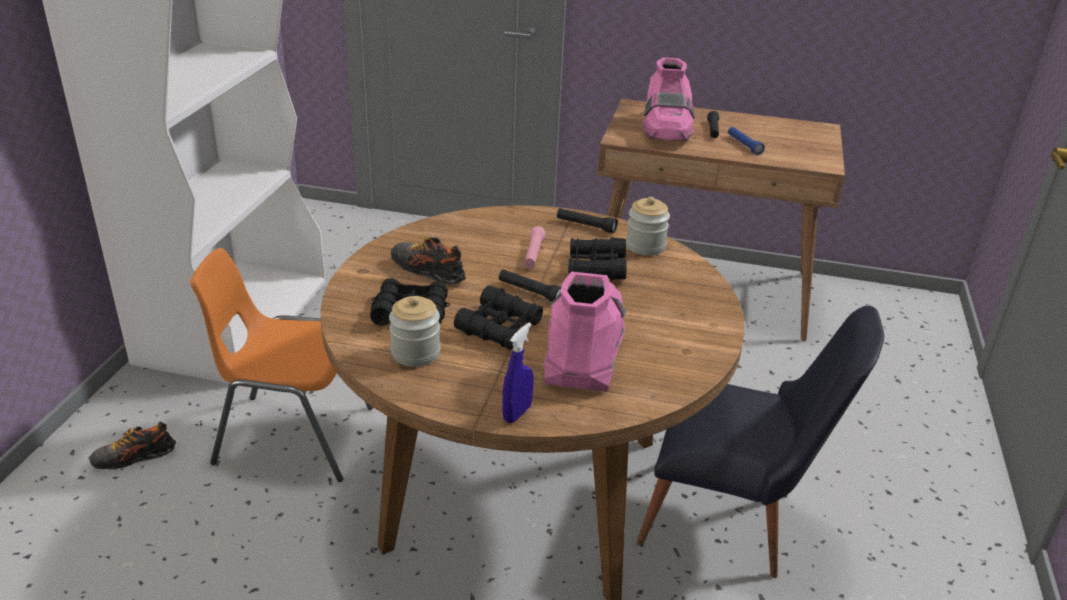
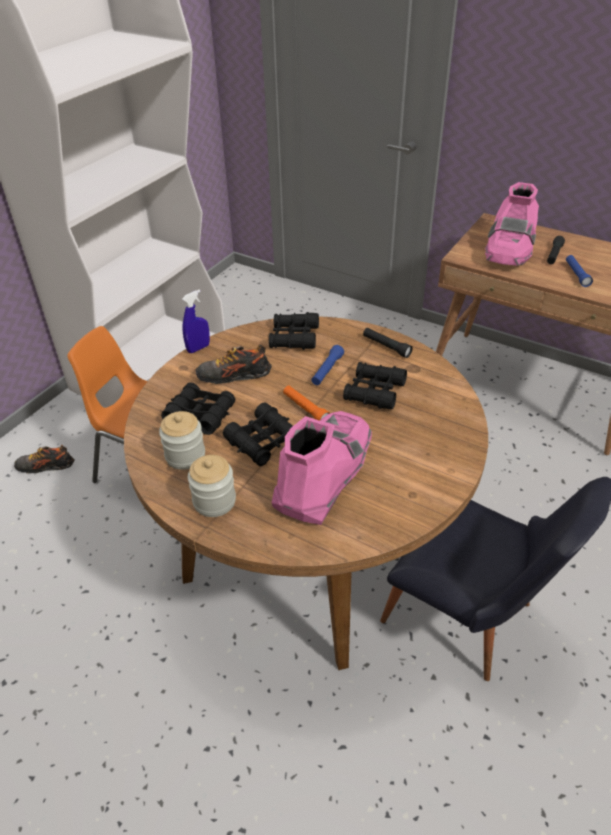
camera: 20 degrees right, 10 degrees up
shoe [391,234,466,284] -> shoe turned 60 degrees counterclockwise [196,344,272,384]
black flashlight [499,269,561,302] -> orange flashlight [283,386,330,421]
blue spray bottle [502,323,534,423] -> blue spray bottle moved to [182,289,210,353]
pink flashlight [524,226,546,268] -> blue flashlight [311,345,344,385]
jar [626,197,670,256] -> jar moved to [188,455,236,517]
none -> black binoculars [269,312,319,350]

